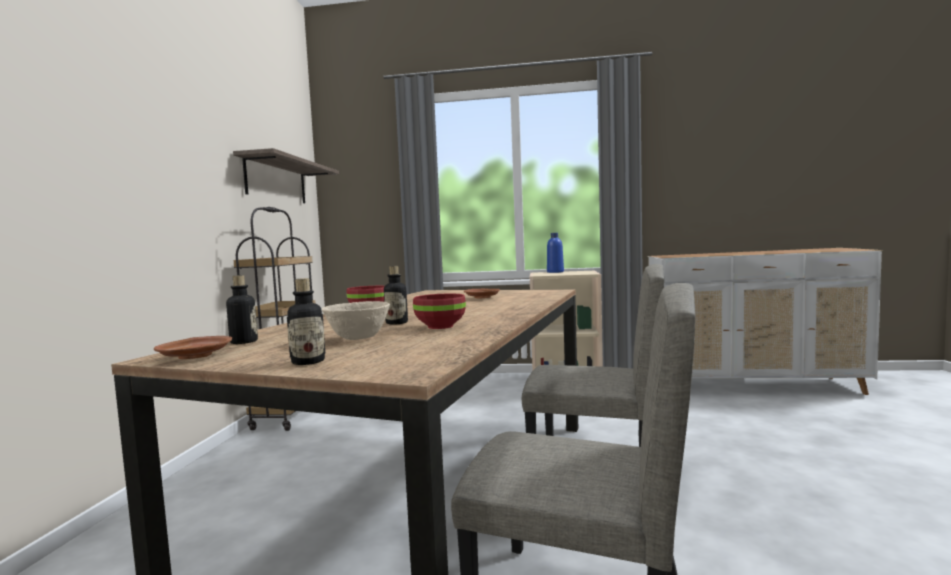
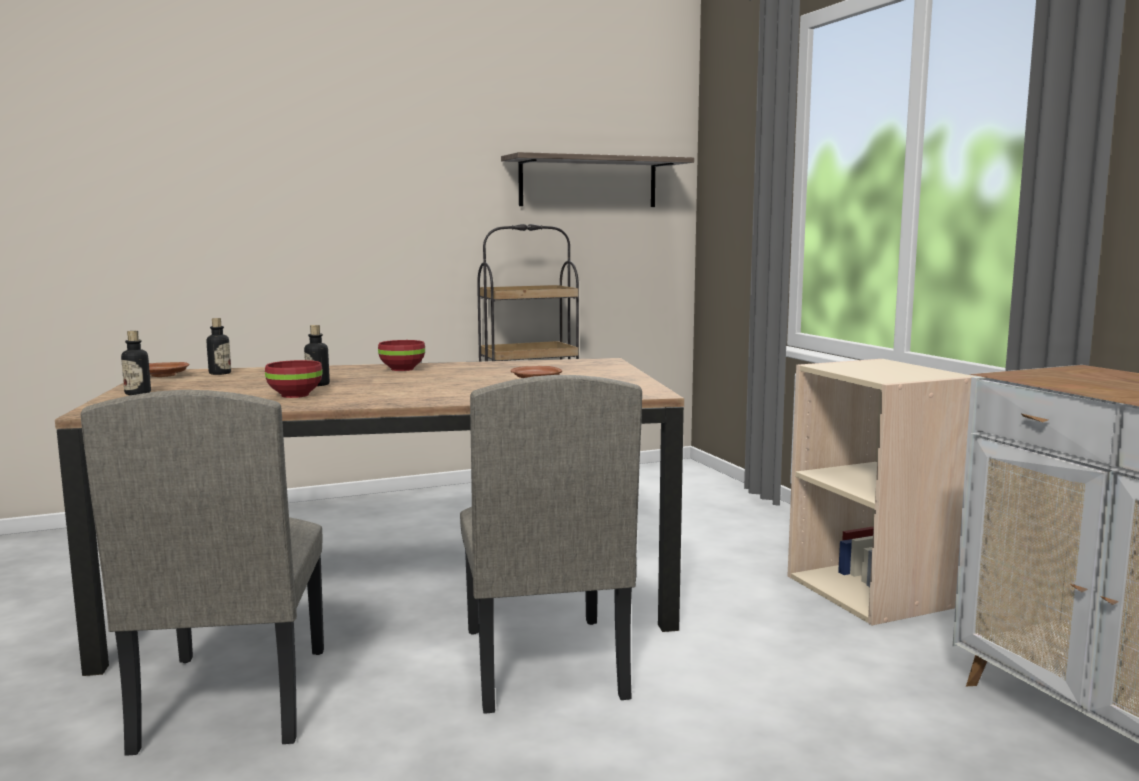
camera: 60 degrees right, 5 degrees up
beige bowl [322,301,390,340] -> none
blue bottle [547,233,564,273] -> none

